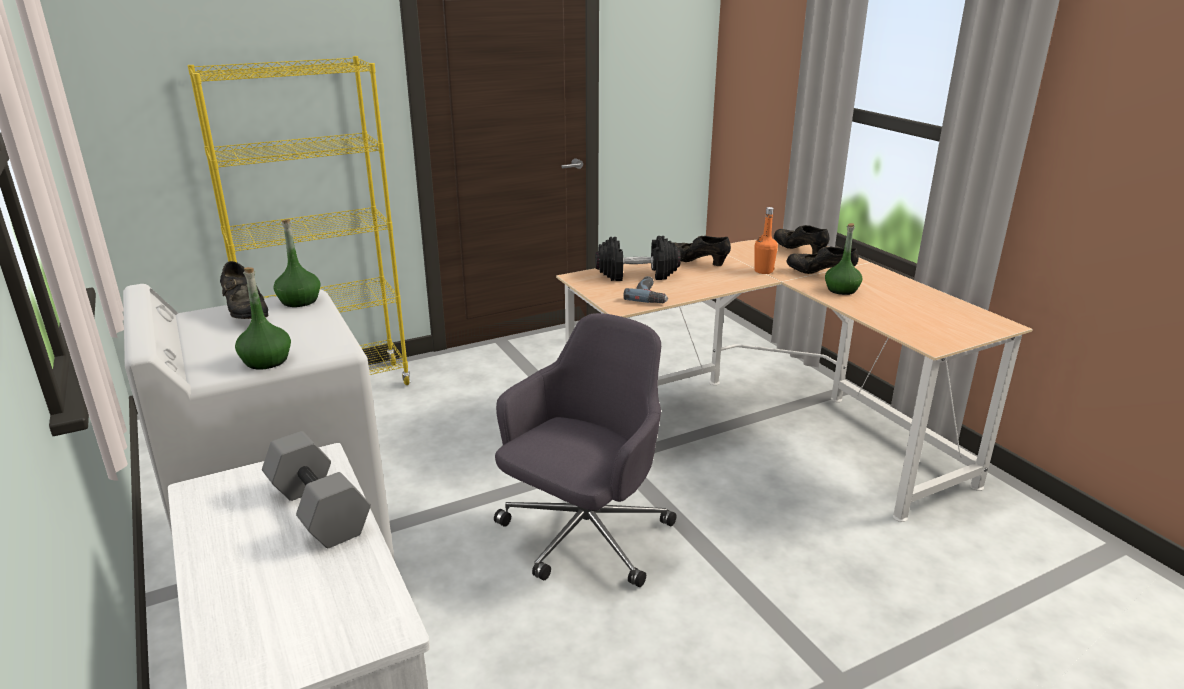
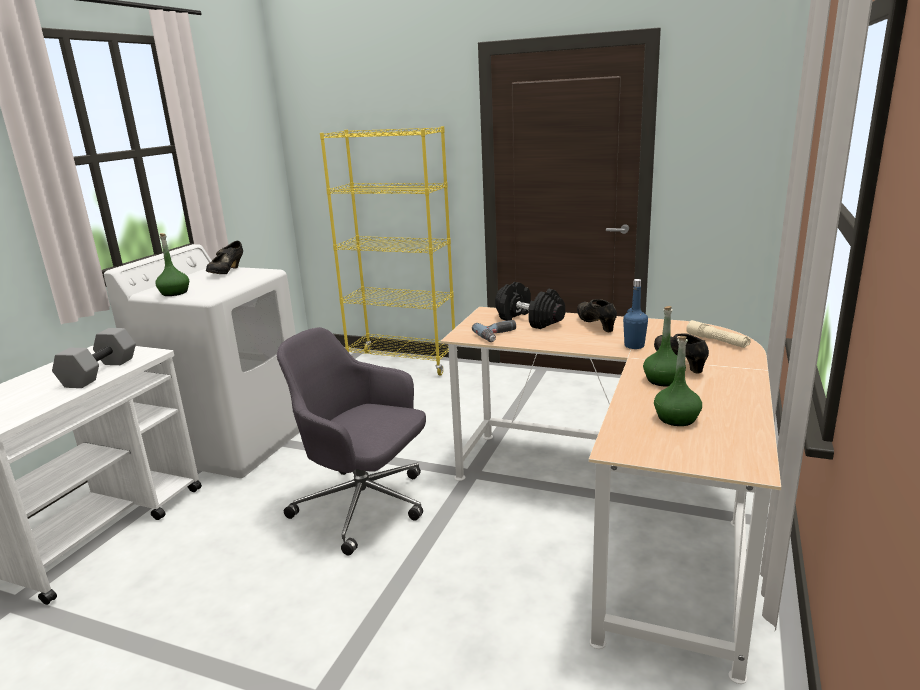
camera: 50 degrees right, 5 degrees down
green bottle [273,219,321,307] -> green bottle moved to [654,336,702,426]
grey office chair [494,313,677,587] -> grey office chair turned 150 degrees counterclockwise [277,327,426,556]
orange bottle [755,207,778,274] -> blue bottle [623,279,648,349]
black shoe [774,225,830,254] -> beige flashlight [686,320,751,348]

